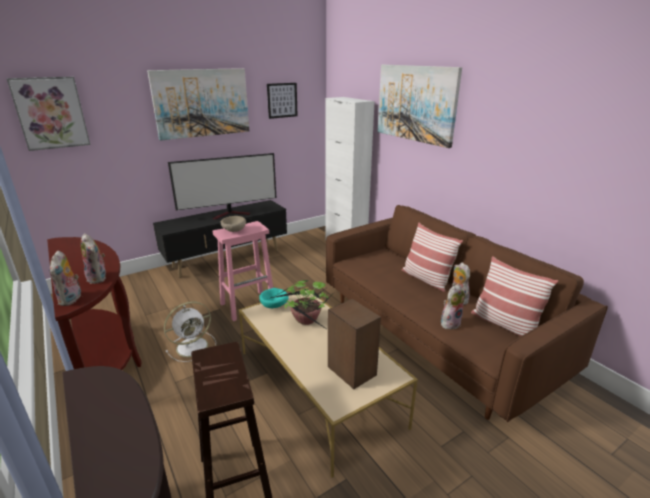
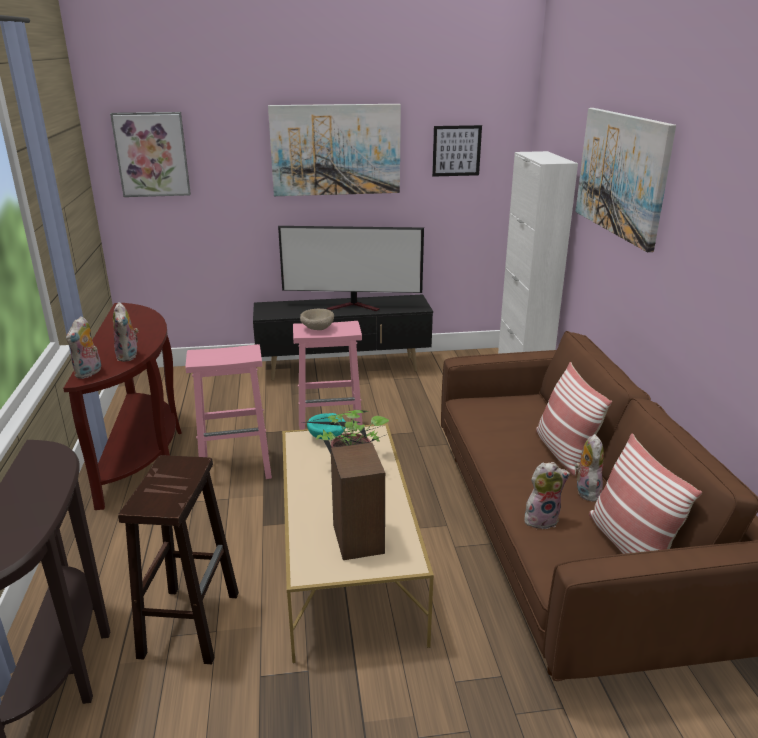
camera: 25 degrees right, 0 degrees up
white fan [164,301,216,362] -> pink stool [185,344,272,479]

